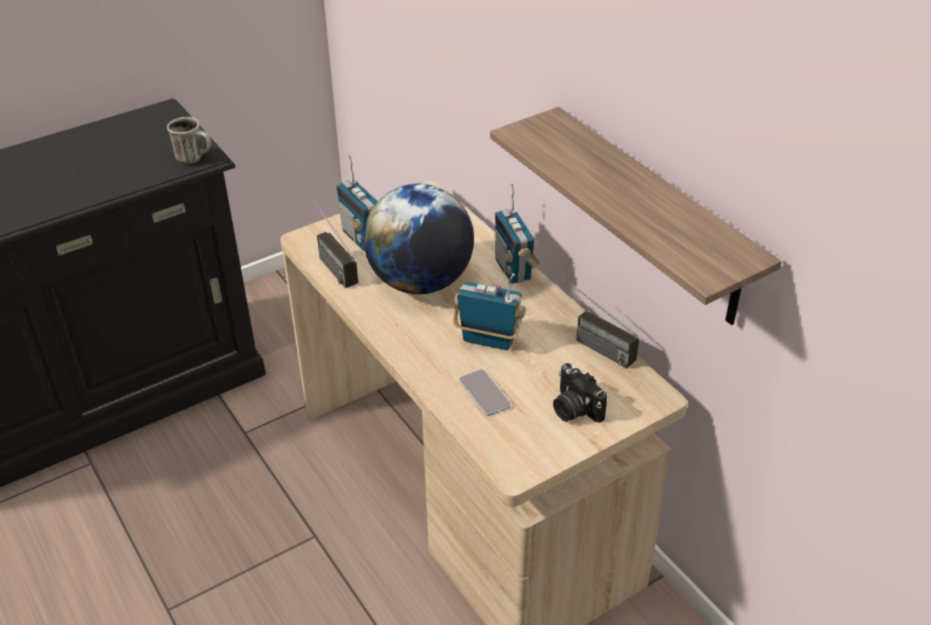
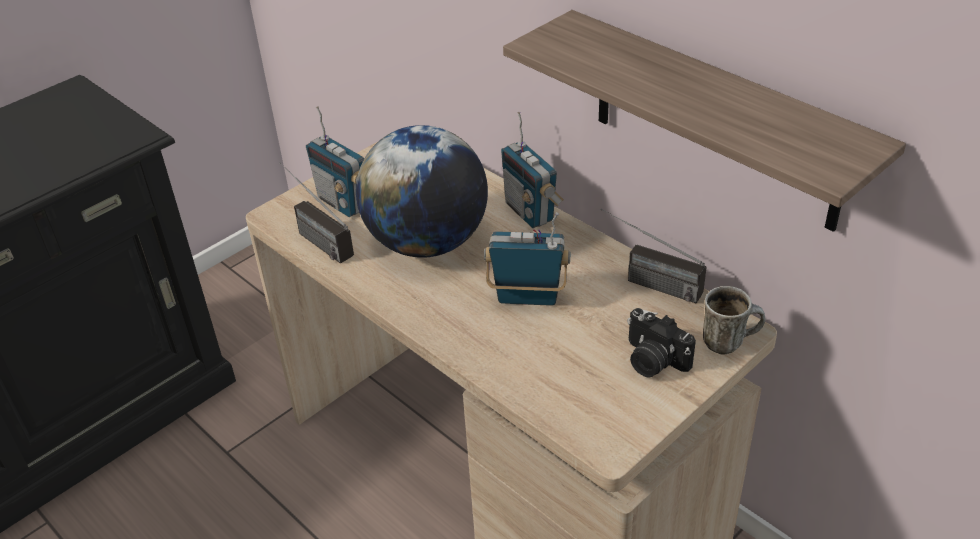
camera: 10 degrees left, 0 degrees up
mug [167,117,211,165] -> mug moved to [703,286,765,355]
phone [459,369,511,416] -> none

